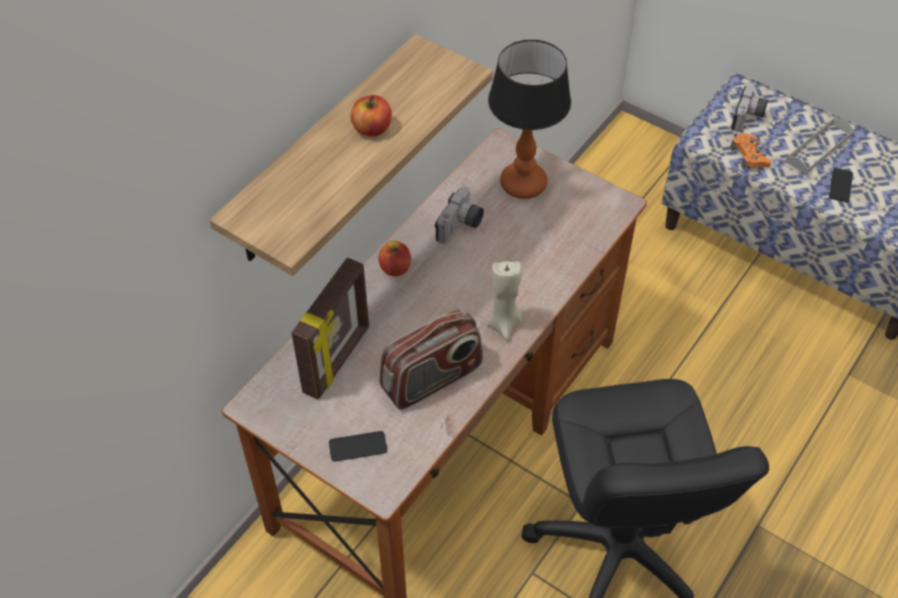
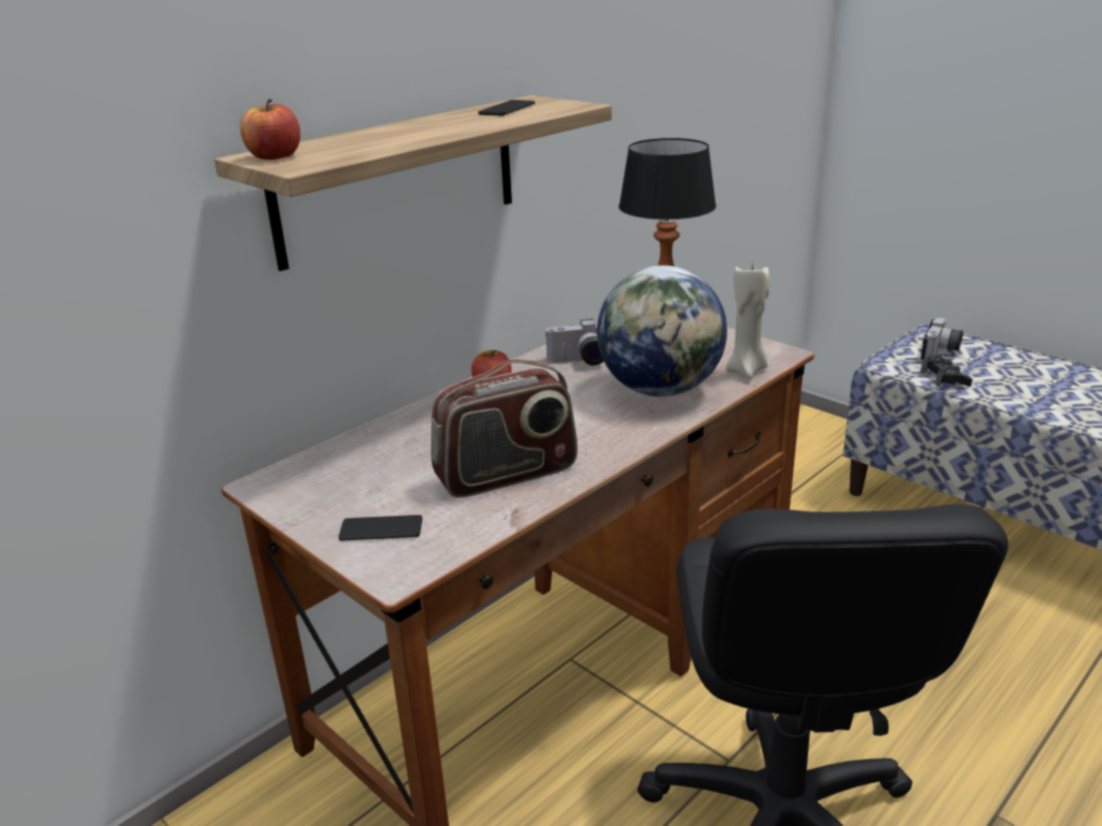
camera: 10 degrees right, 25 degrees down
picture frame [292,258,369,399] -> none
apple [350,95,392,137] -> apple moved to [240,99,300,160]
camera [435,186,484,244] -> camera turned 45 degrees clockwise [545,319,604,366]
beige candle [487,261,522,341] -> beige candle moved to [726,263,770,378]
orange game controller [730,133,771,169] -> black game controller [921,355,972,387]
grey tray [785,118,854,175] -> none
phone [829,168,853,202] -> phone moved to [478,100,535,116]
none -> globe [597,265,727,397]

